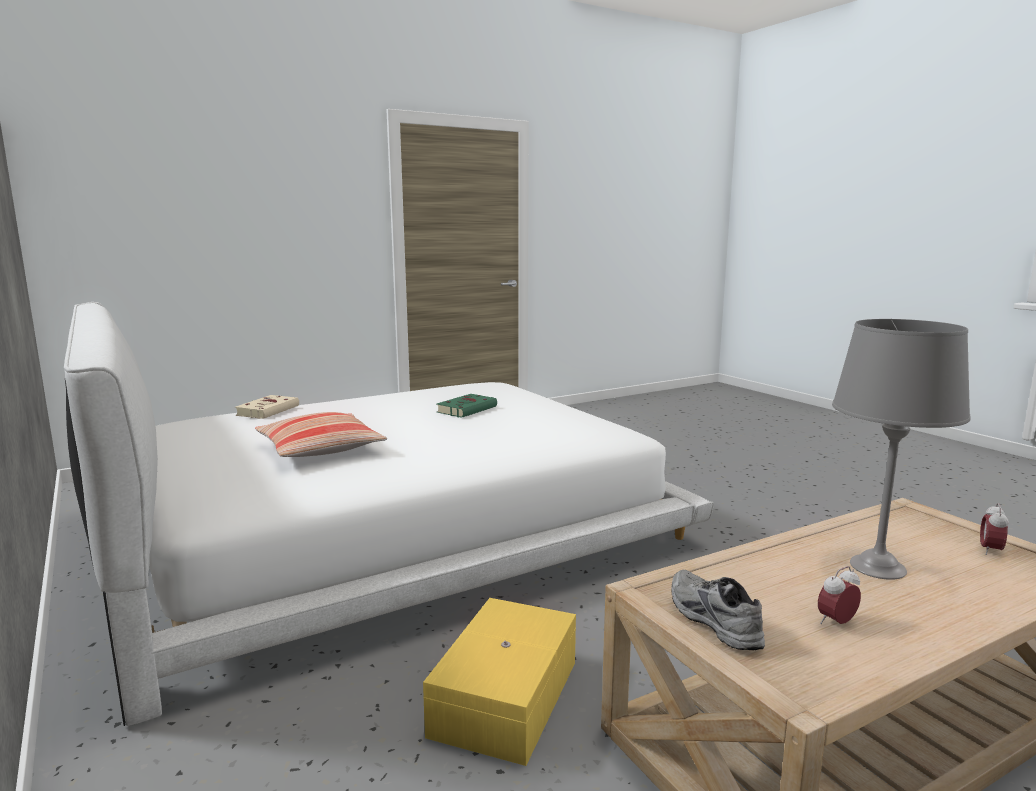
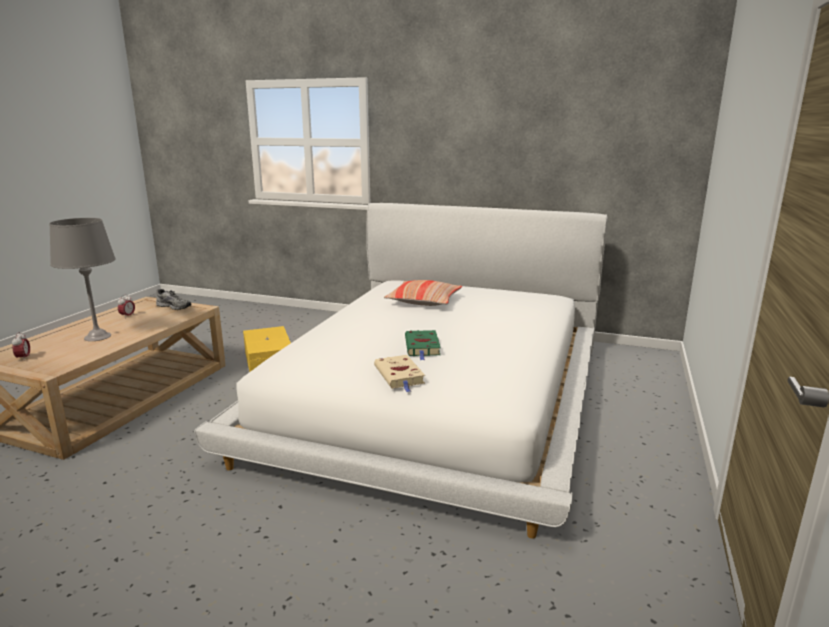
camera: 140 degrees right, 5 degrees up
beige book [235,395,299,419] -> beige book moved to [374,355,425,392]

